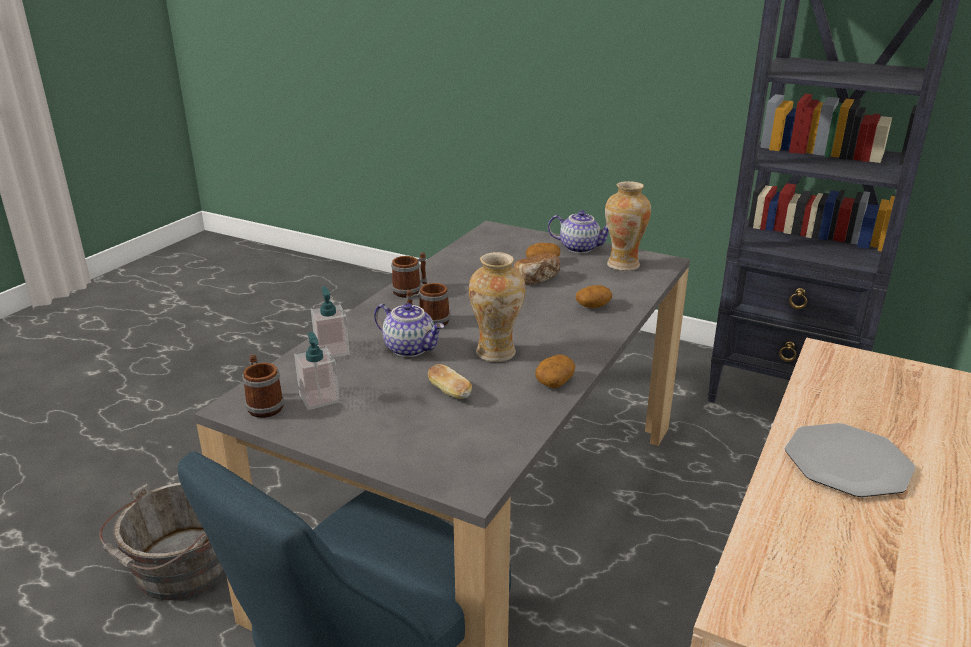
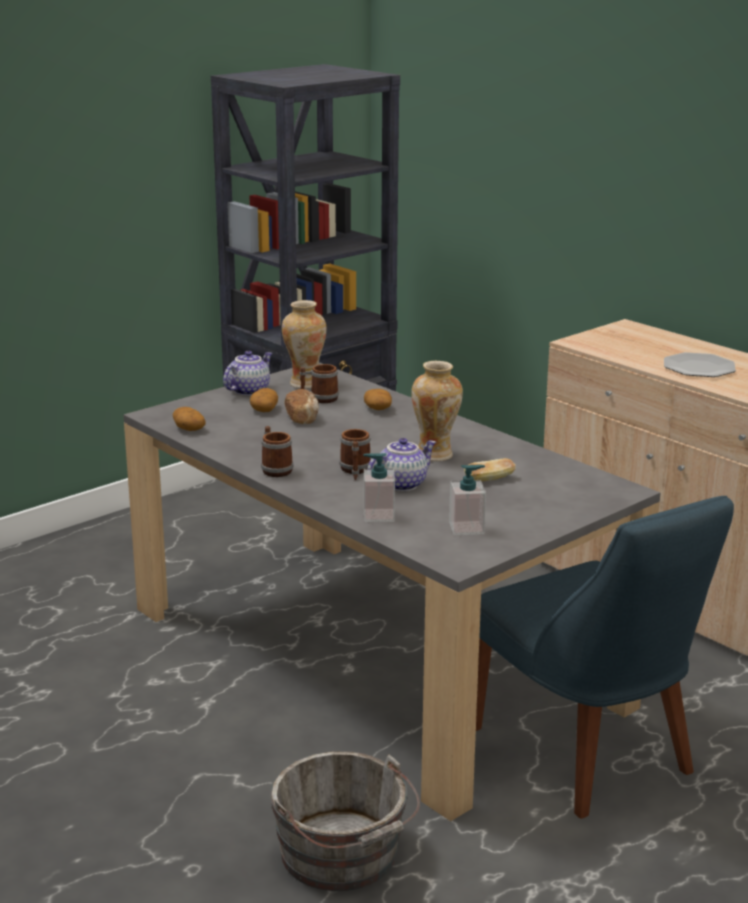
camera: 70 degrees left, 5 degrees down
mug [242,355,284,418] -> mug moved to [300,364,339,403]
potato [535,355,575,388] -> potato moved to [173,407,206,431]

